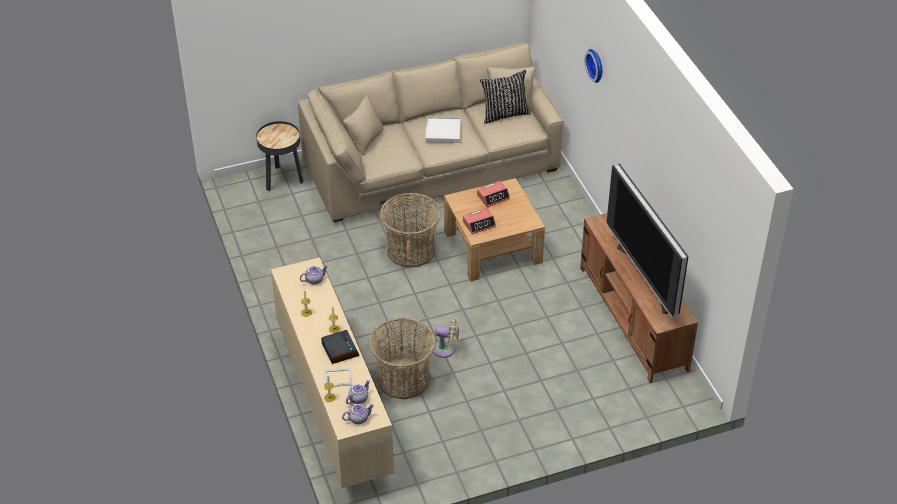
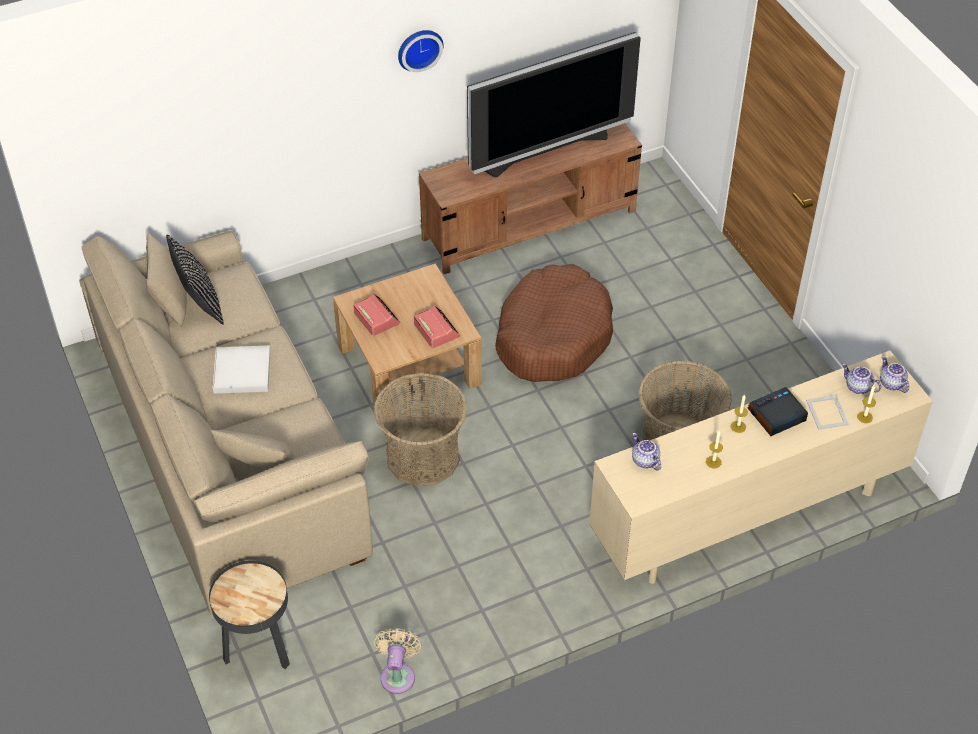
camera: 95 degrees left, 5 degrees up
beige fan [433,318,459,358] -> beige fan moved to [374,628,421,694]
wall clock [585,49,602,83] -> wall clock moved to [398,30,443,72]
none -> brown dog bed [495,264,613,382]

